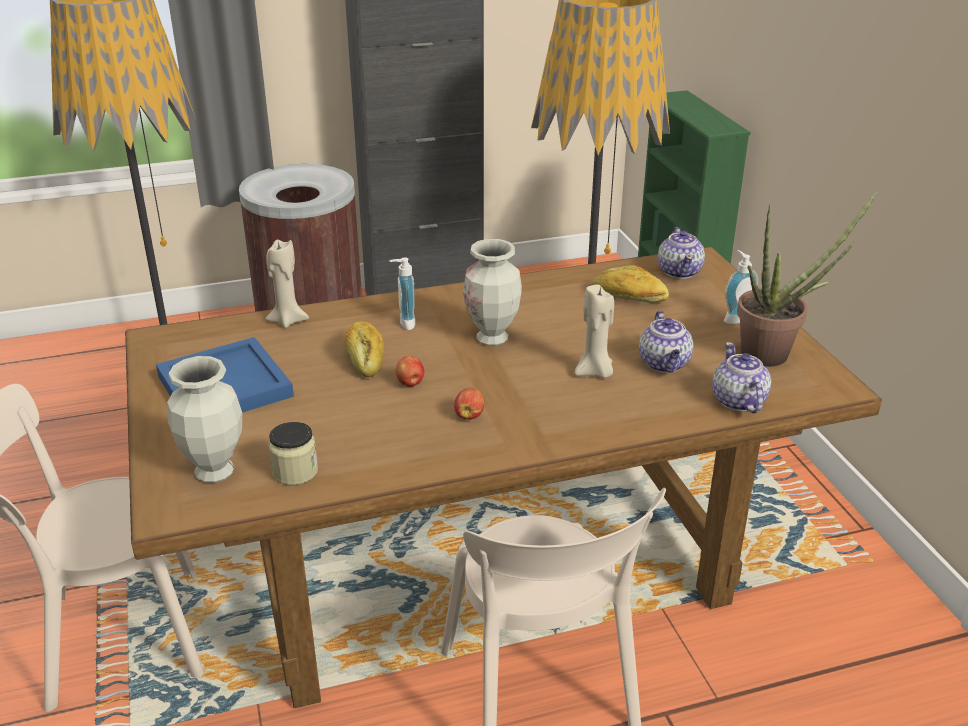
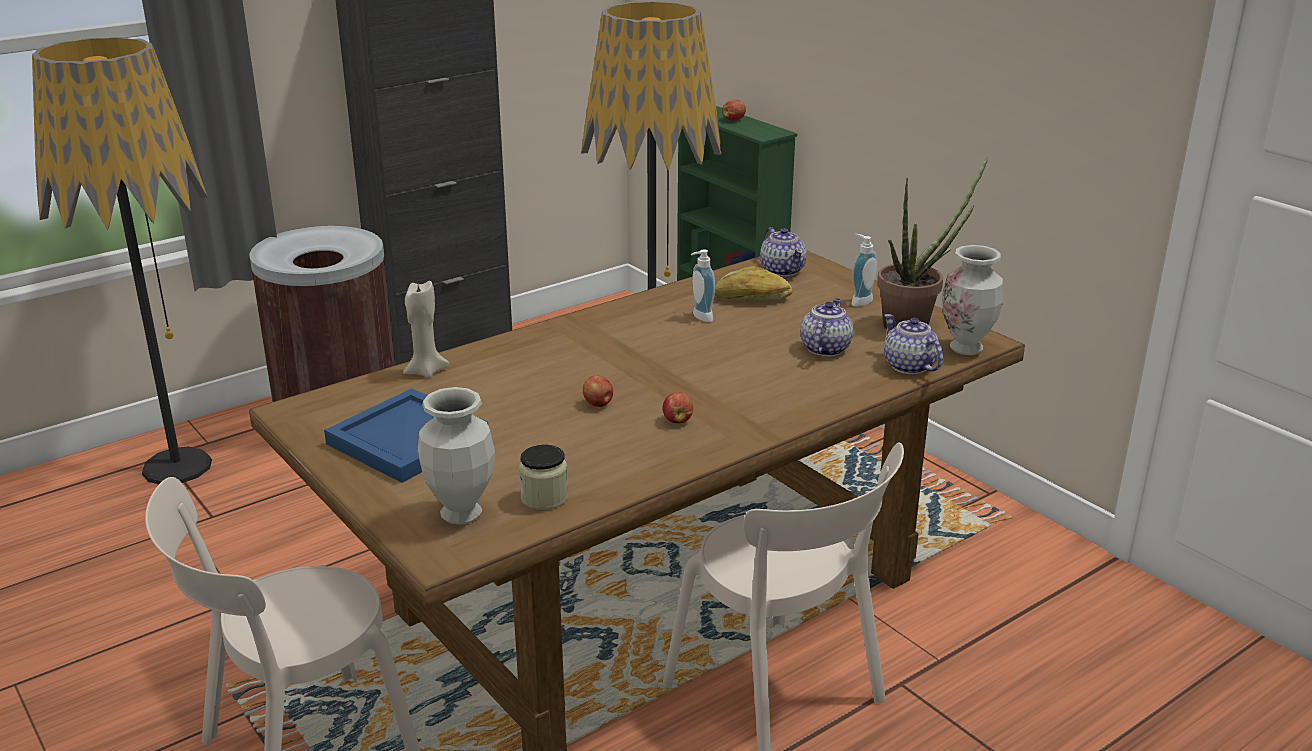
camera: 20 degrees left, 5 degrees down
bread [343,322,384,377] -> none
soap dispenser [389,257,415,330] -> soap dispenser moved to [691,249,715,322]
vase [463,239,522,346] -> vase moved to [942,245,1003,355]
beige candle [575,285,614,378] -> none
teapot [639,311,693,373] -> teapot turned 135 degrees counterclockwise [800,299,853,356]
none -> apple [722,100,746,121]

